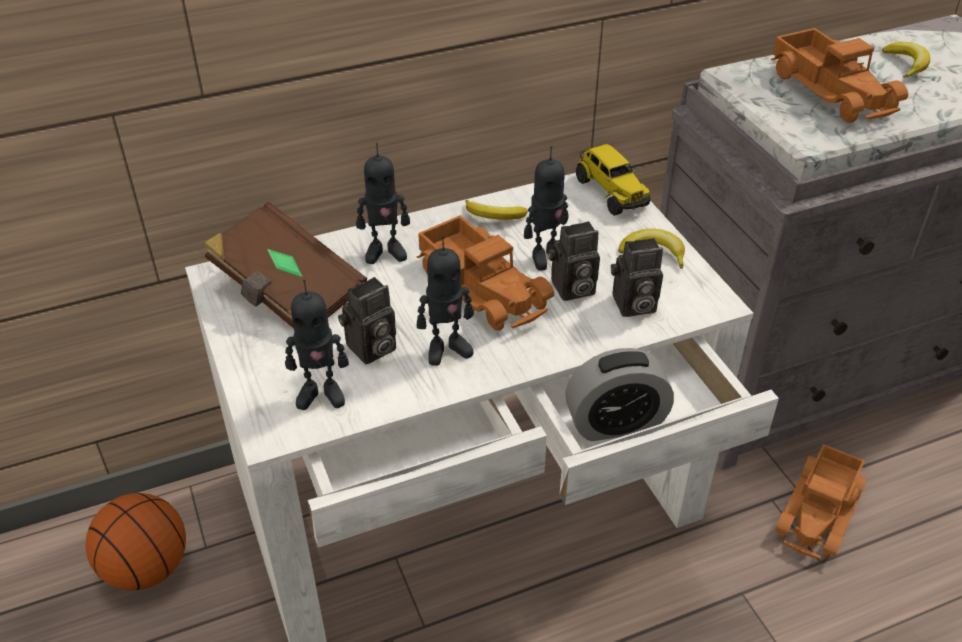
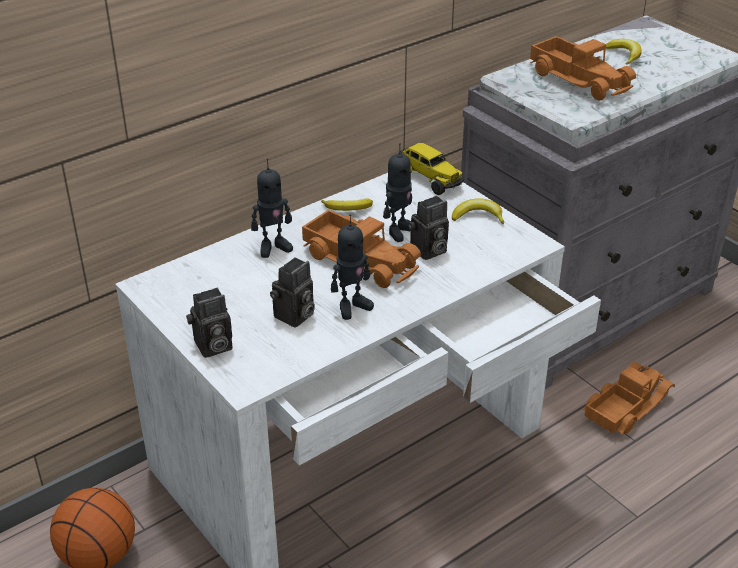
camera: 15 degrees left, 5 degrees down
brown book [203,202,367,329] -> none
toy robot [285,280,349,410] -> none
alarm clock [565,348,674,441] -> none
camera [611,238,663,317] -> camera moved to [186,288,232,358]
toy truck [775,444,867,559] -> toy truck turned 150 degrees counterclockwise [583,362,675,434]

